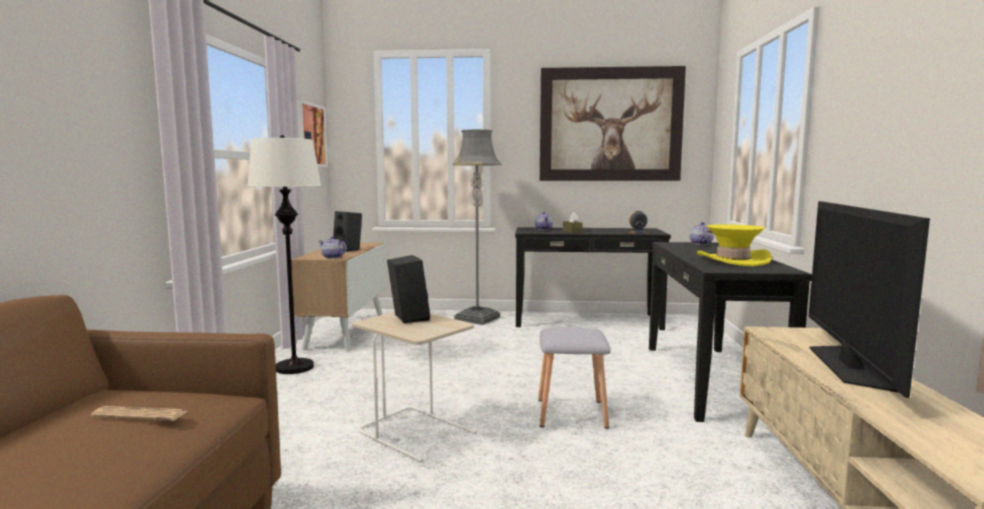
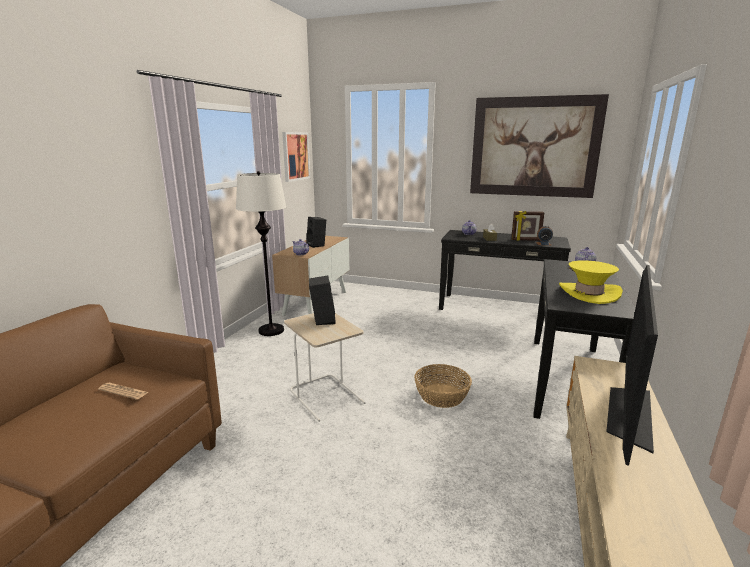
camera: 15 degrees right, 10 degrees up
grey floor lamp [453,129,502,325] -> none
grey stool [538,327,611,429] -> basket [414,364,472,408]
none -> picture frame [511,211,544,241]

